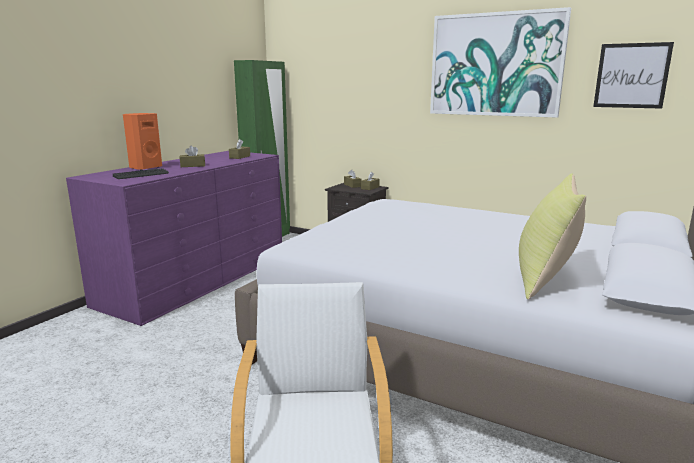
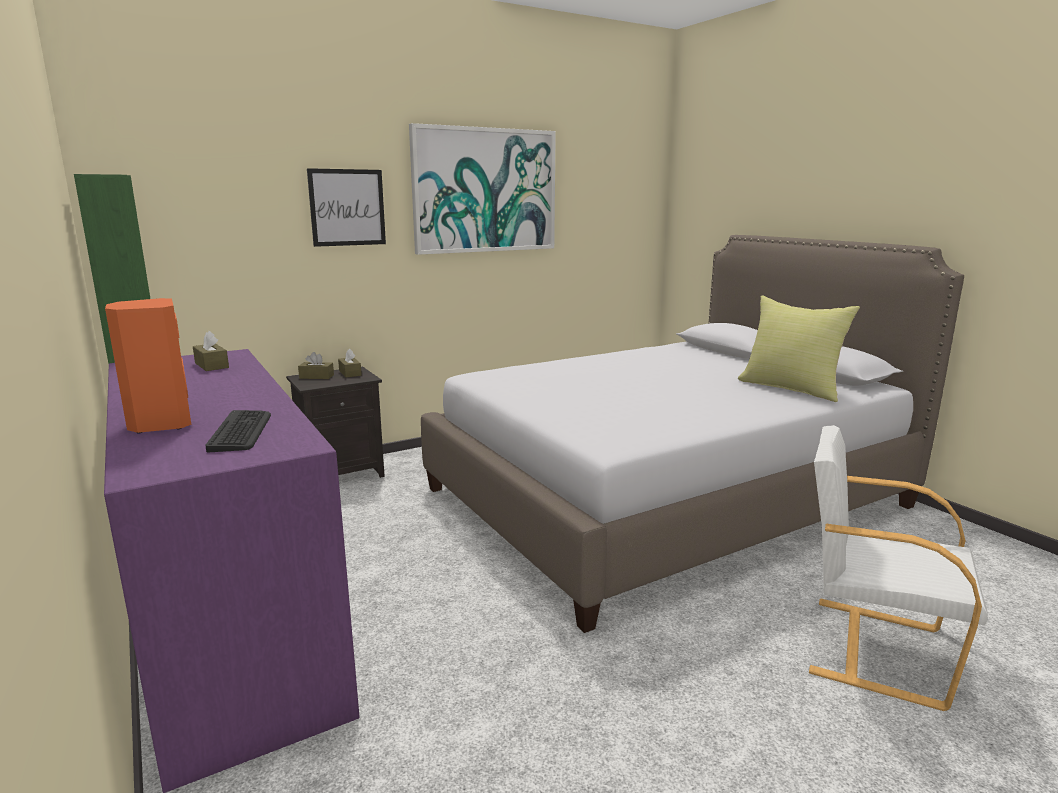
camera: 60 degrees left, 0 degrees up
brown tissue box [180,146,205,167] -> none
picture [593,42,674,109] -> picture moved to [307,168,386,247]

